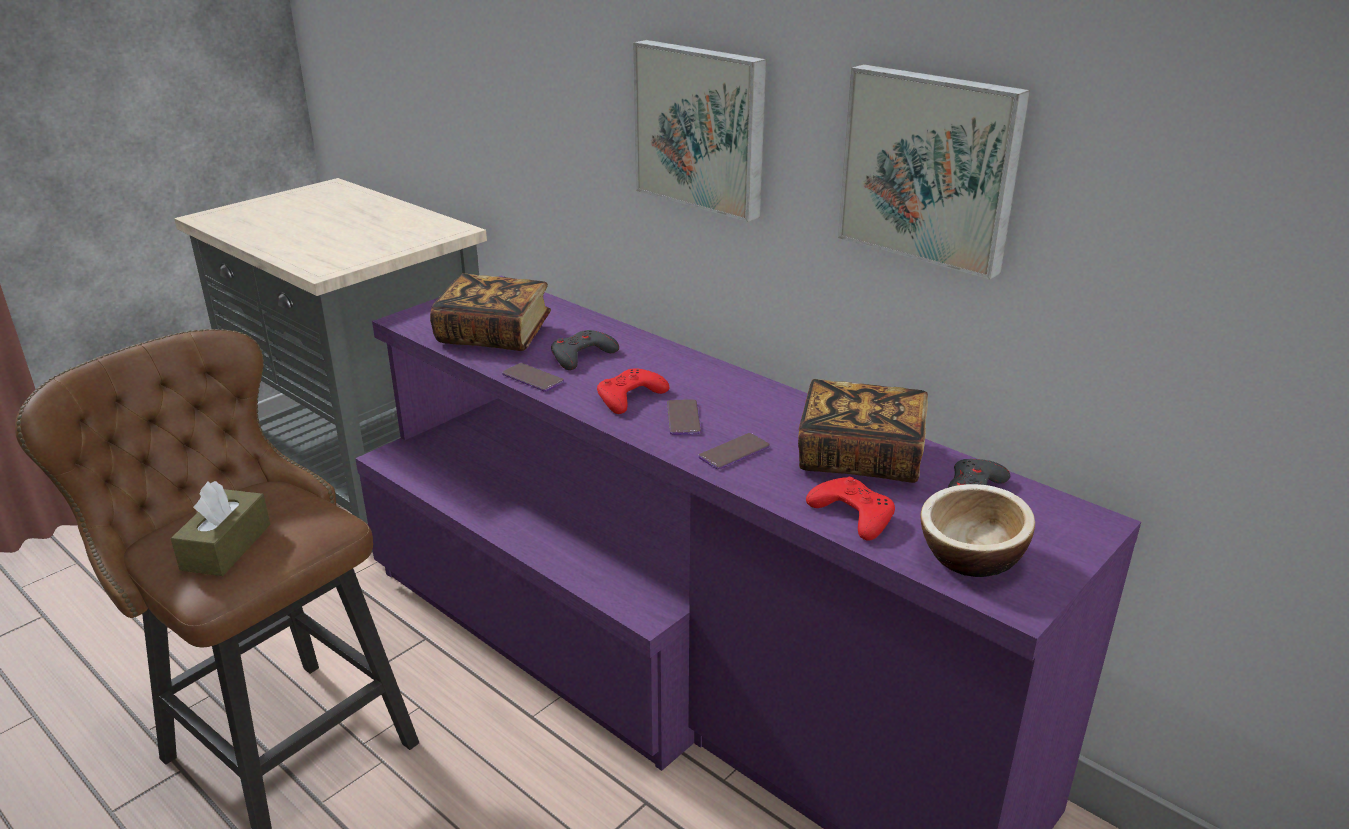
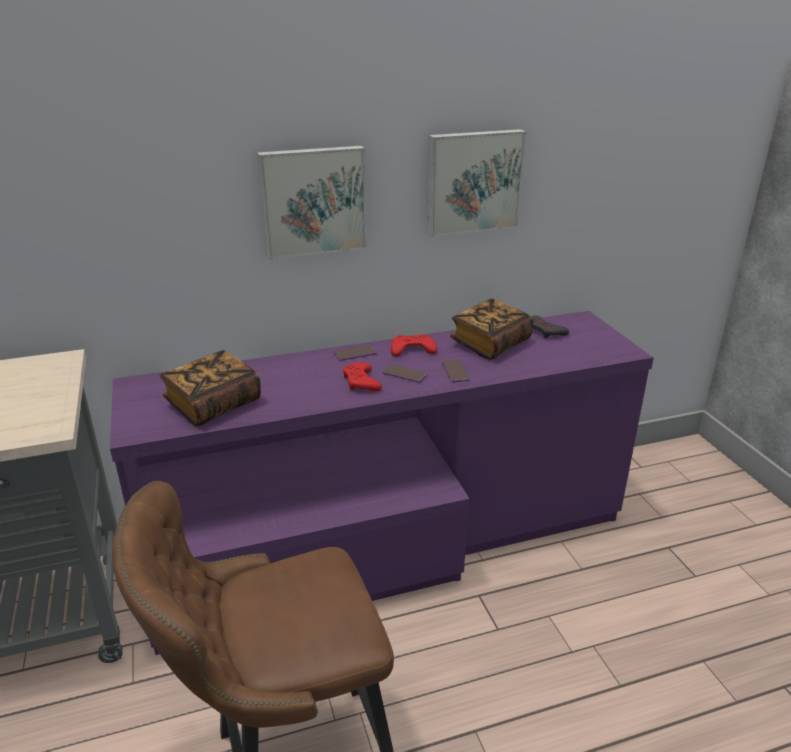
camera: 60 degrees left, 0 degrees up
brown tissue box [171,481,270,576] -> none
phone [502,363,564,392] -> phone moved to [334,345,377,361]
grey game controller [551,330,619,370] -> none
red game controller [806,477,895,541] -> red game controller moved to [391,334,437,356]
bowl [921,484,1035,577] -> none

